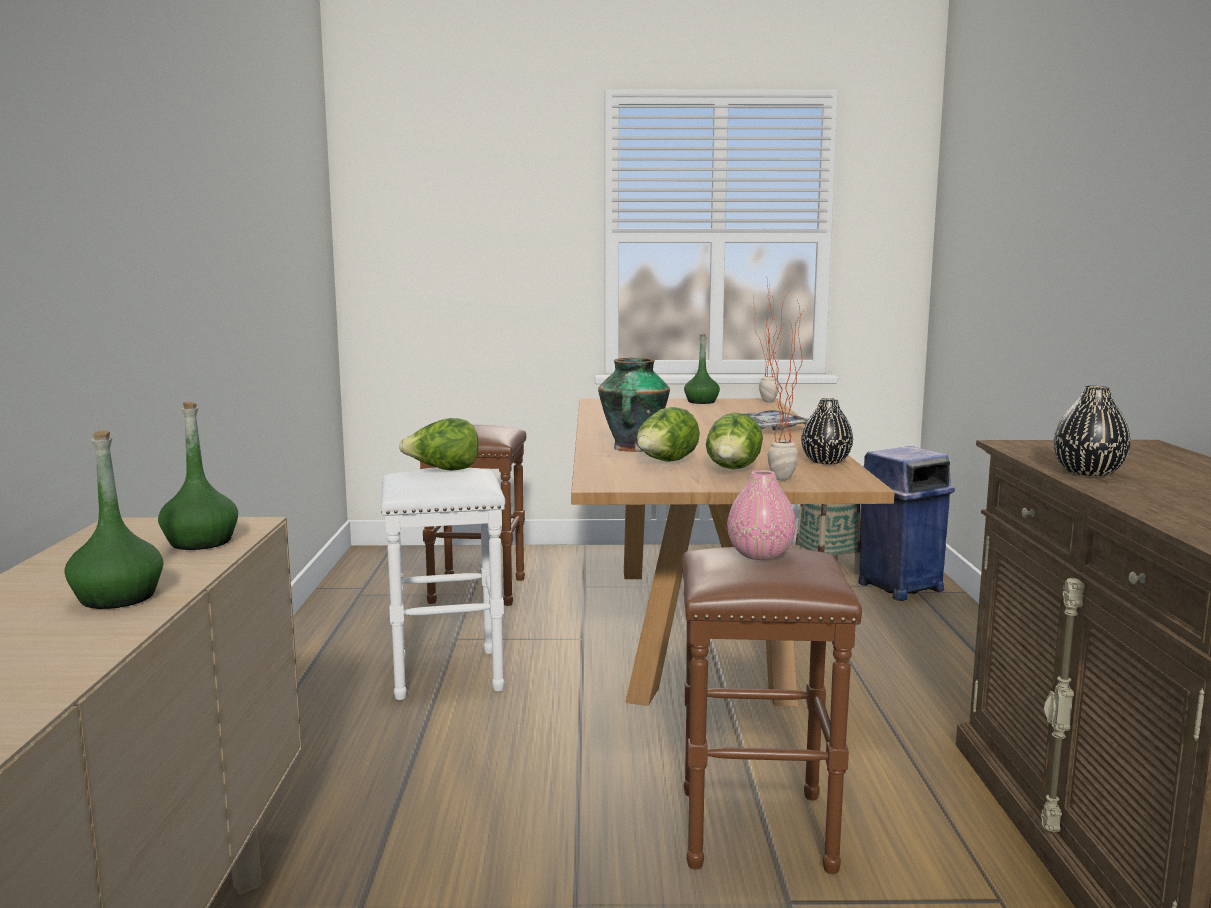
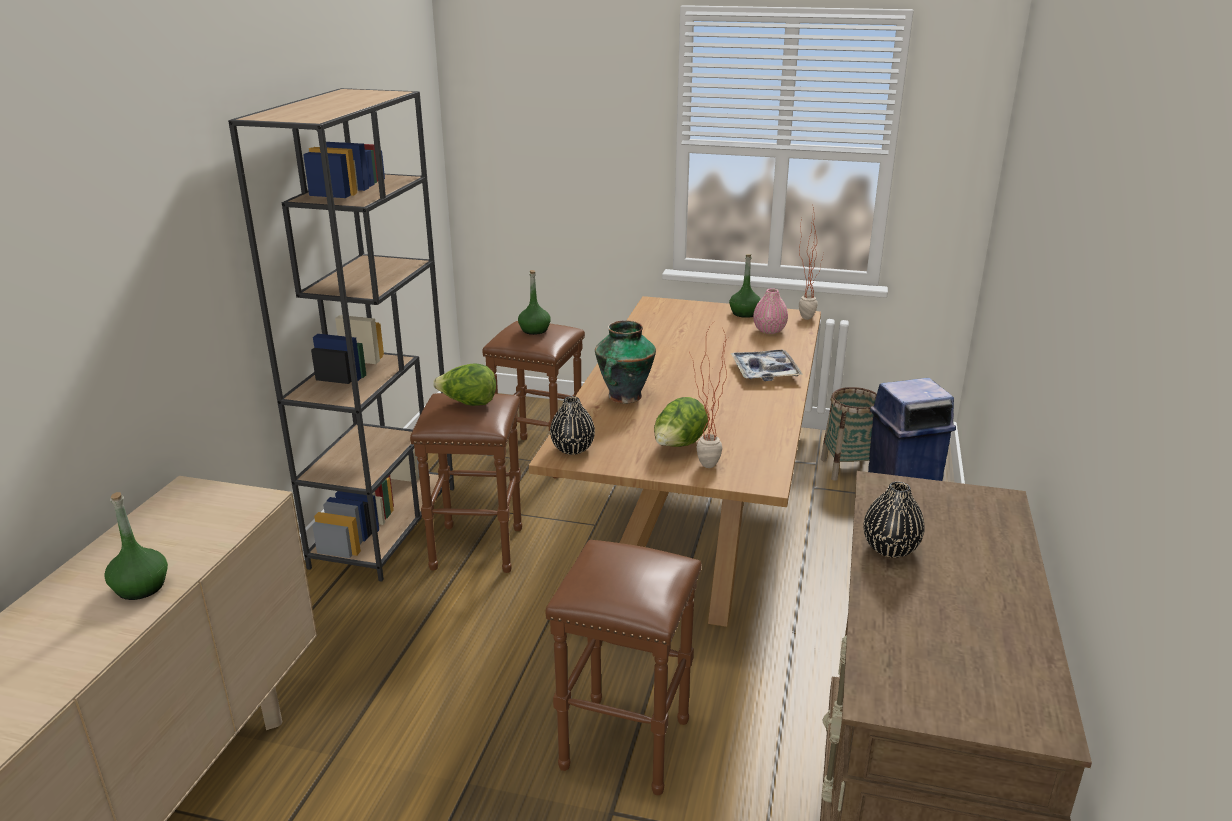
camera: 15 degrees right, 15 degrees up
green bottle [158,402,238,550] -> green bottle moved to [518,270,551,335]
white stool [381,468,505,700] -> brown stool [410,393,522,573]
lettuce [637,407,700,462] -> none
pink vase [727,470,796,560] -> pink vase moved to [753,288,788,334]
black vase [801,398,853,465] -> black vase moved to [550,396,595,455]
none -> bookcase [228,88,454,582]

